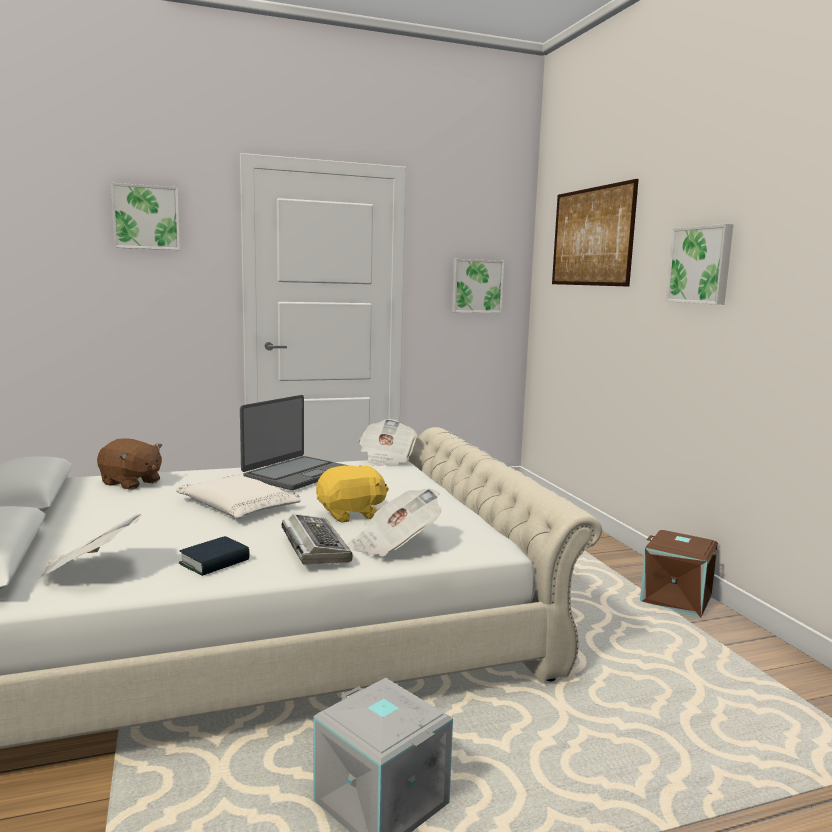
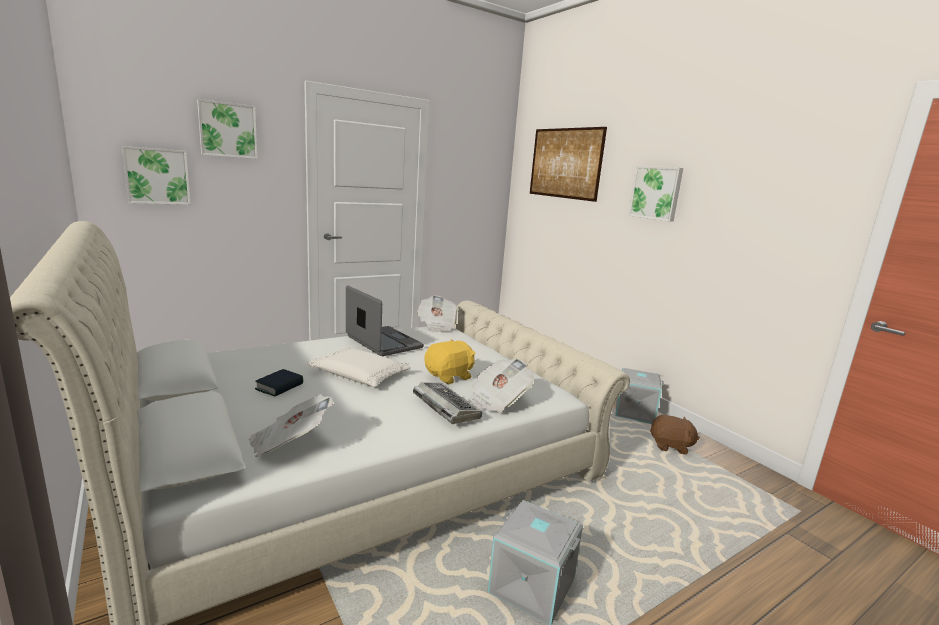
camera: 15 degrees left, 5 degrees up
brown plush toy [97,439,162,490] -> brown plush toy moved to [650,415,700,455]
book [179,536,250,576] -> book moved to [255,369,303,397]
laptop [240,395,350,490] -> laptop turned 60 degrees counterclockwise [346,285,424,356]
picture [452,259,504,313] -> picture moved to [122,146,191,205]
brown storage box [640,530,718,618] -> grey storage box [615,368,664,424]

